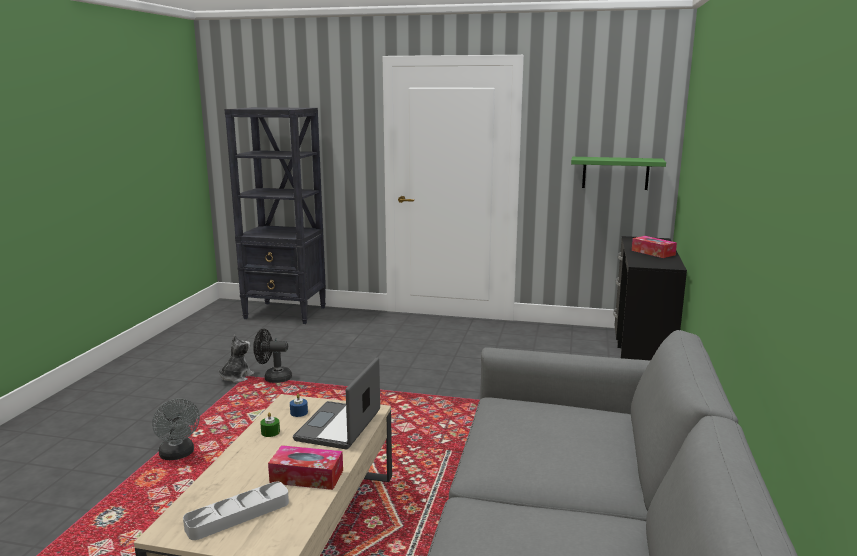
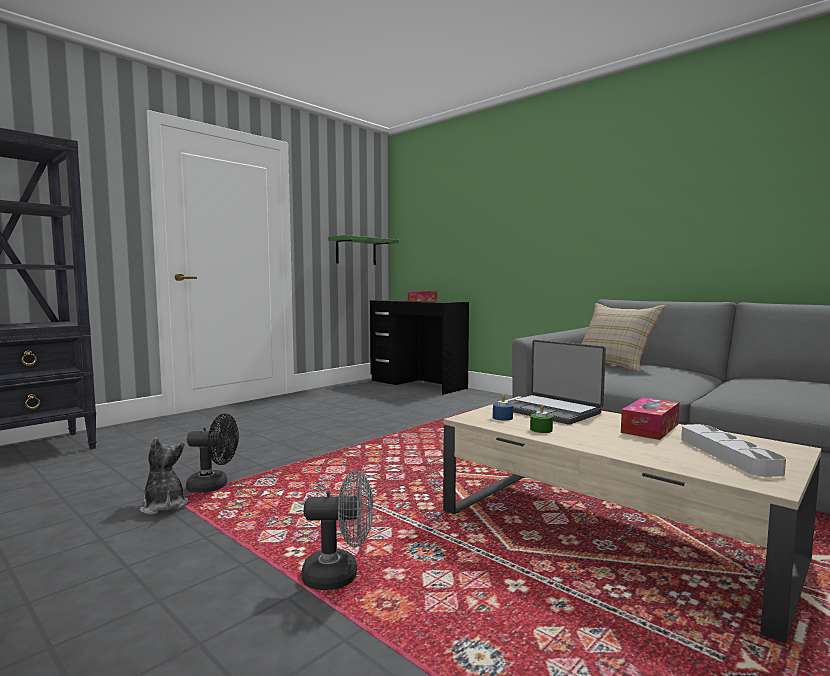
camera: 60 degrees left, 10 degrees down
black fan [253,329,292,383] -> black fan turned 120 degrees counterclockwise [186,413,239,493]
none -> beige pillow [582,303,665,372]

